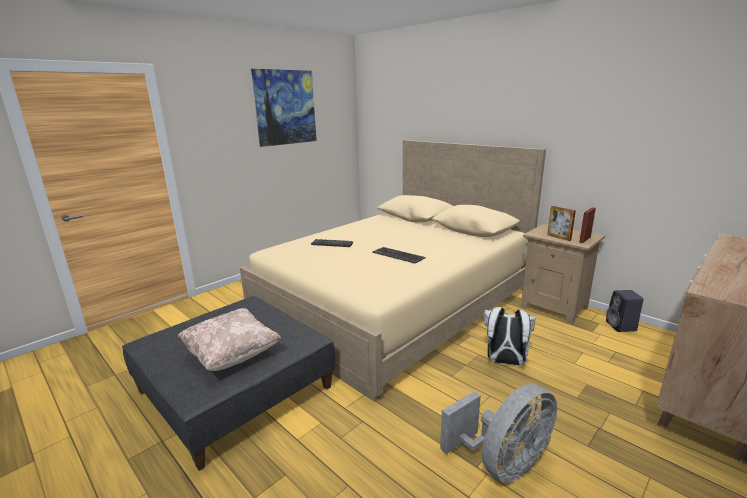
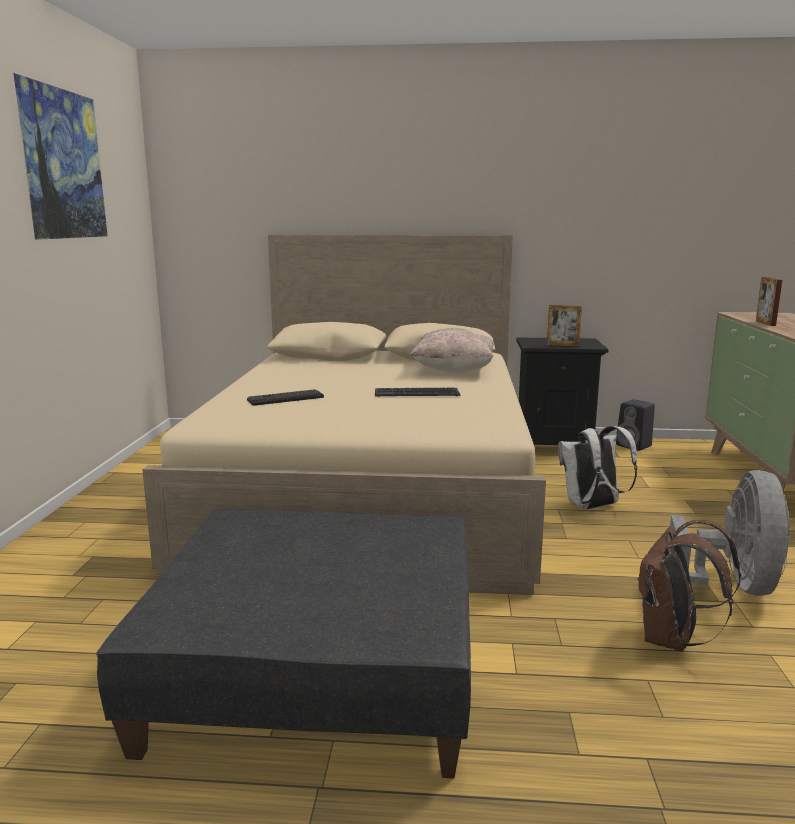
camera: 40 degrees left, 5 degrees down
beige pillow [178,308,281,371] -> beige pillow moved to [410,328,494,373]
beige nightstand [521,224,605,324] -> black nightstand [516,337,609,445]
picture frame [579,207,596,243] -> picture frame moved to [756,277,782,326]
none -> brown backpack [638,520,741,652]

